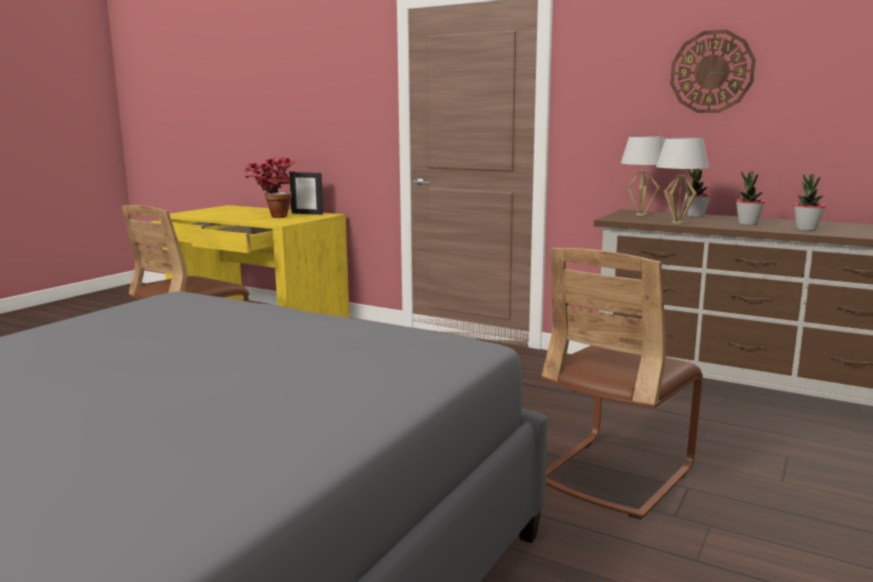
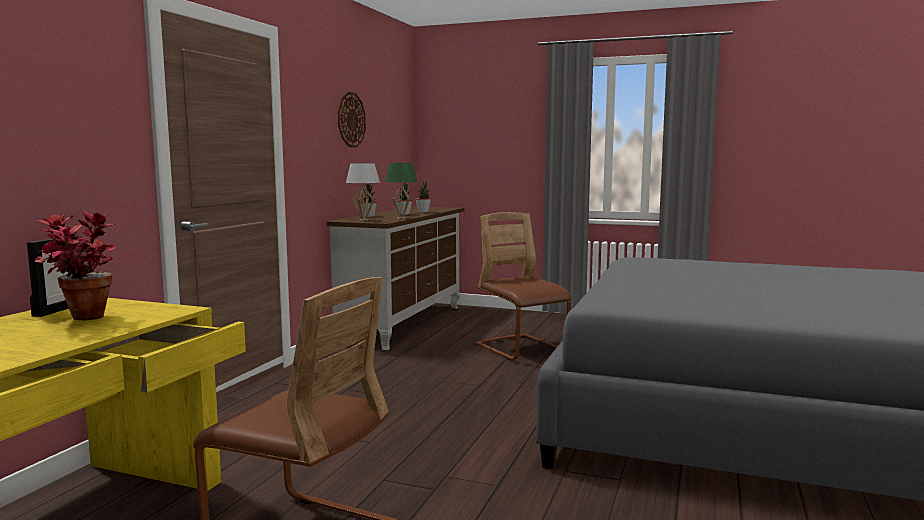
camera: 100 degrees left, 5 degrees down
brown chair [542,248,703,520] -> brown chair turned 150 degrees counterclockwise [475,212,572,360]
white table lamp [656,138,709,224] -> green table lamp [385,163,418,219]

